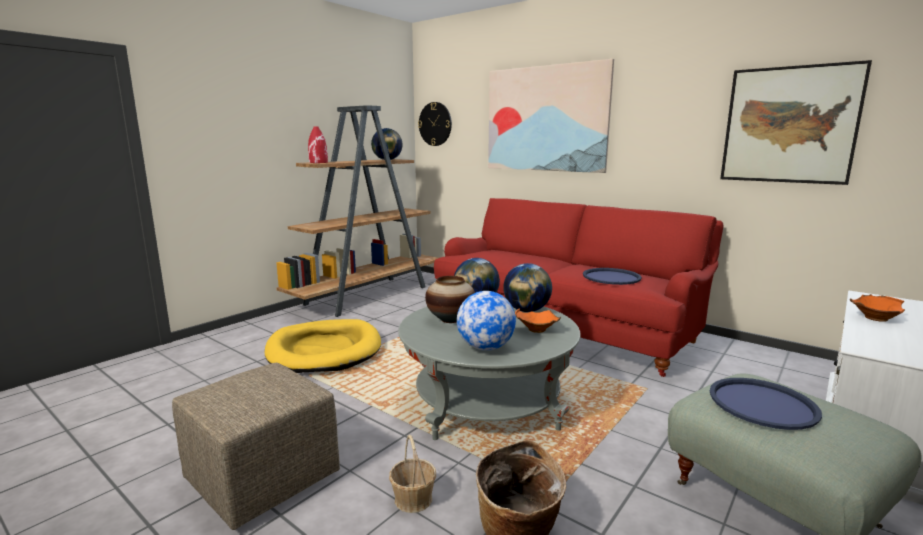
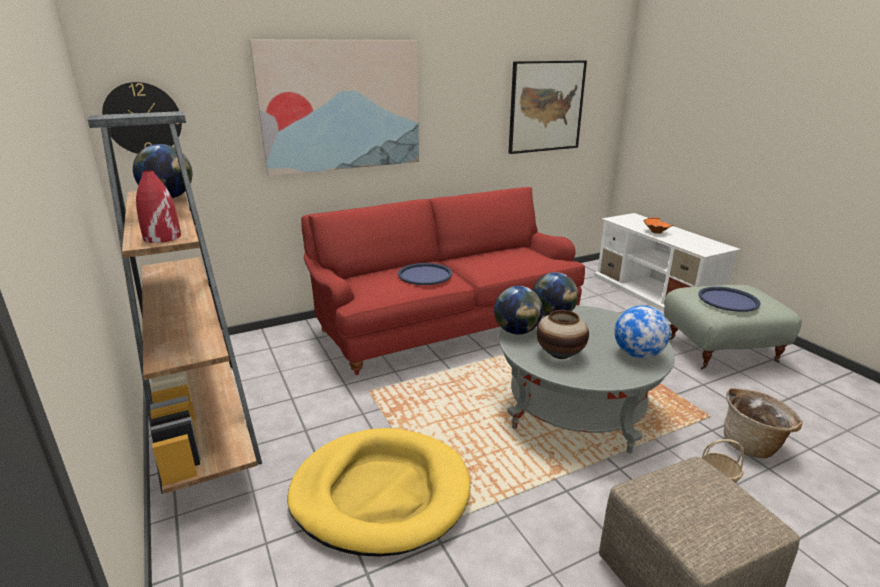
camera: 65 degrees left, 10 degrees up
orange bowl [515,309,561,333] -> none
blue tray [583,268,642,285] -> blue tray moved to [398,263,452,285]

